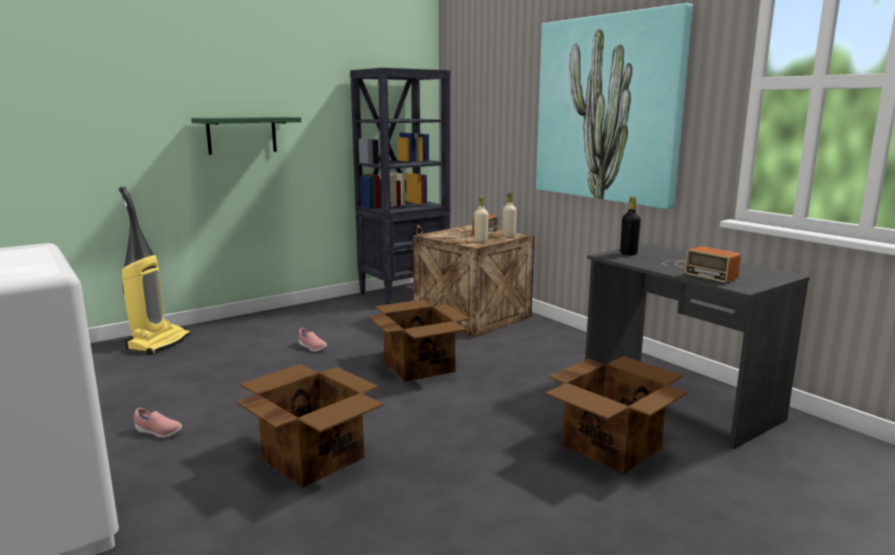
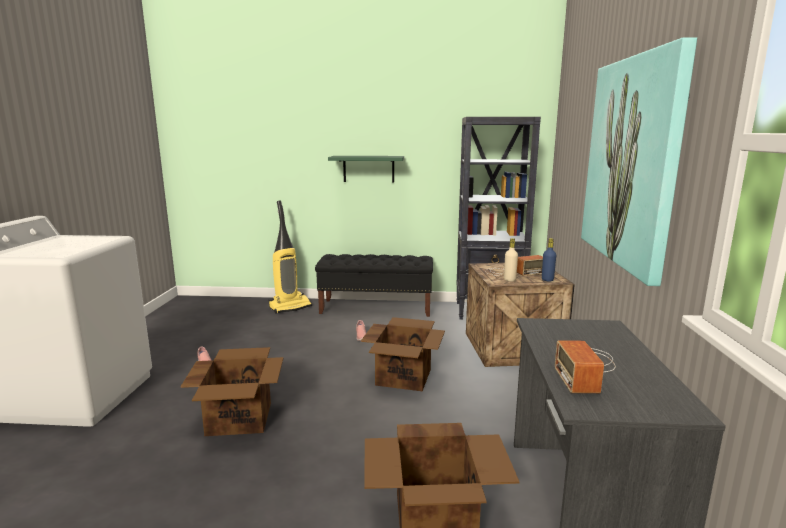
camera: 40 degrees right, 0 degrees up
beige bottle [503,193,517,237] -> blue bottle [542,238,556,281]
black bottle [620,197,641,255] -> none
none -> black bench [315,254,433,317]

